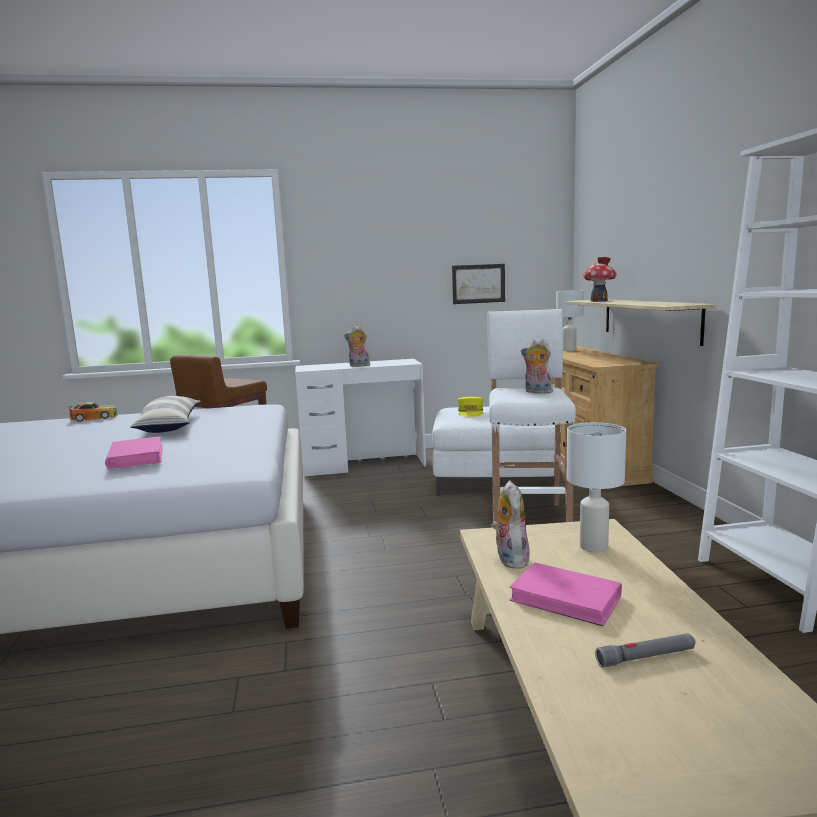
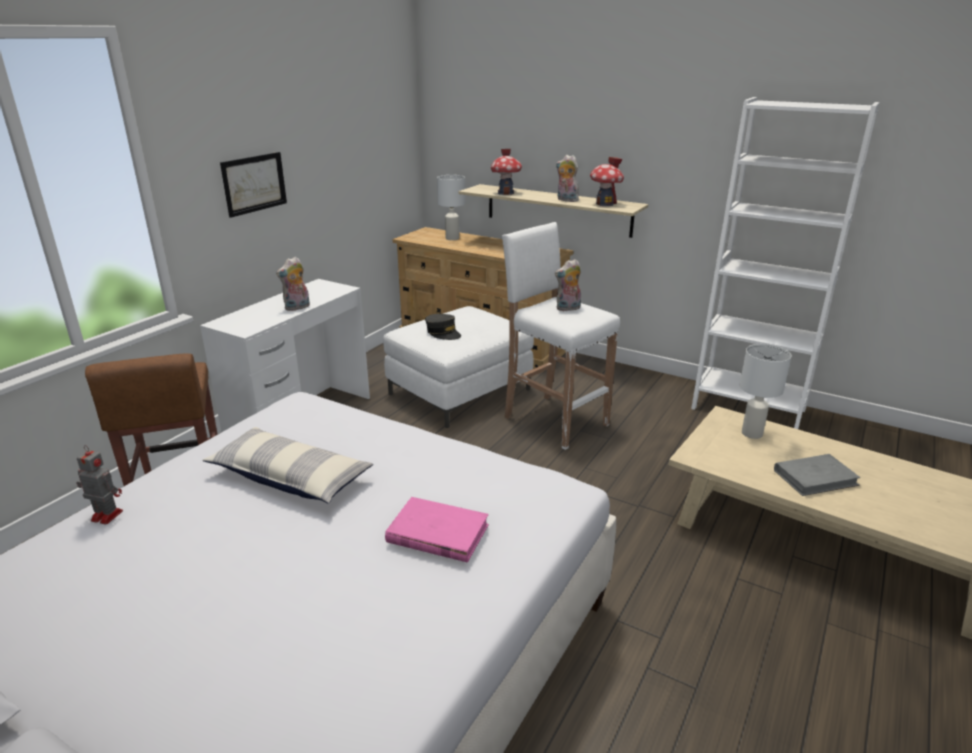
camera: 50 degrees left, 15 degrees up
toy car [69,402,118,422] -> toy robot [76,445,123,525]
picture [452,264,505,304] -> picture moved to [220,152,287,218]
yellow cap [457,397,483,417] -> grey cap [425,314,461,340]
plush toy [492,480,530,569] -> plush toy moved to [556,155,579,202]
pink book [509,562,622,626] -> grey book [774,454,860,496]
grey flashlight [595,633,696,668] -> none
none -> toy house [590,157,624,206]

